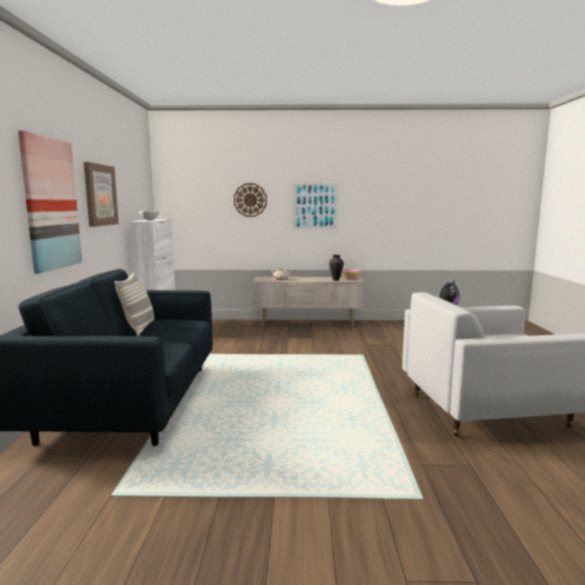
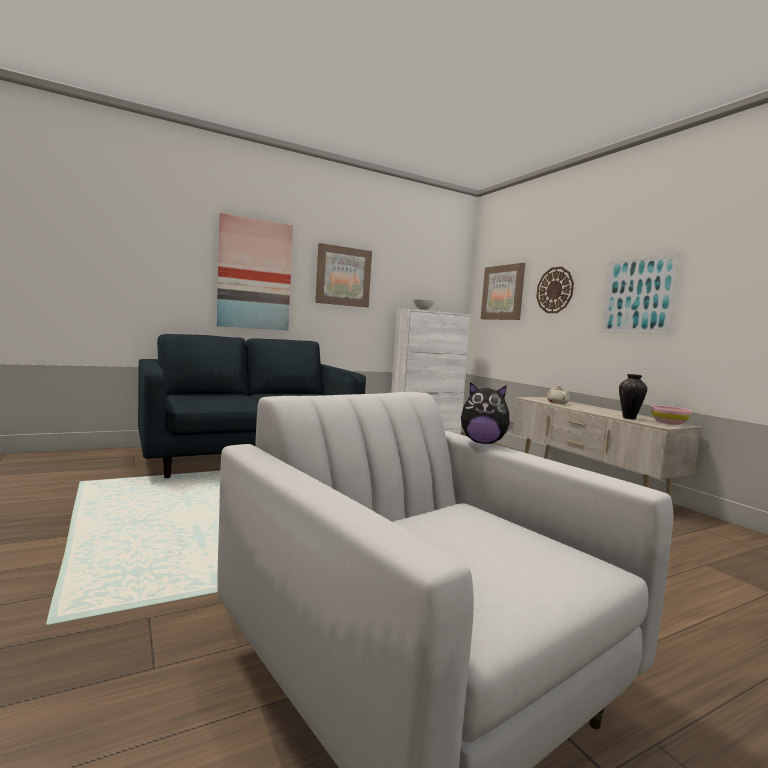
camera: 60 degrees right, 5 degrees down
pillow [114,273,154,336] -> none
none -> picture [481,263,525,320]

